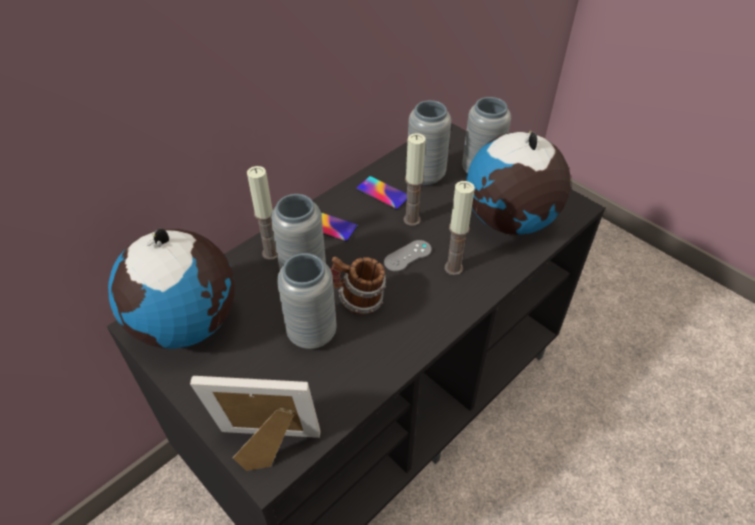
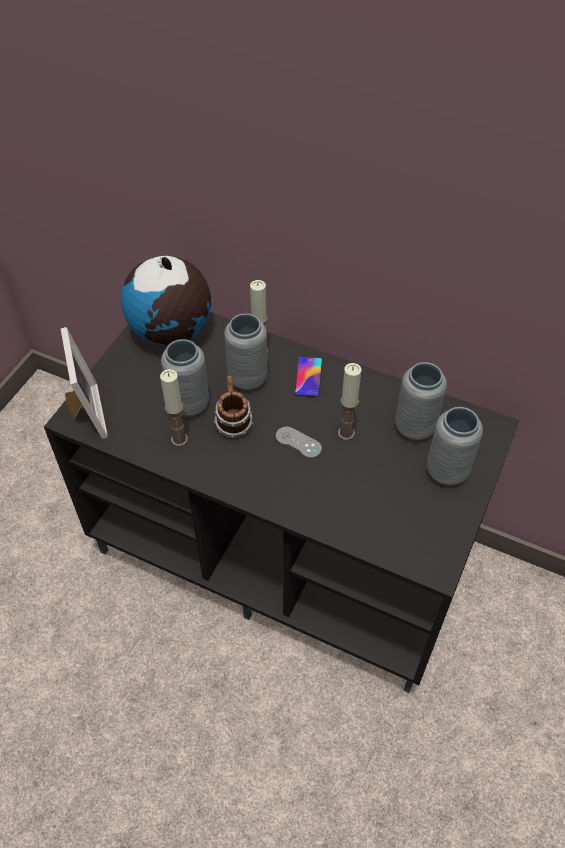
camera: 70 degrees right, 5 degrees up
phone [356,176,407,210] -> none
candle [445,181,475,275] -> candle moved to [160,369,188,446]
globe [467,130,571,235] -> none

